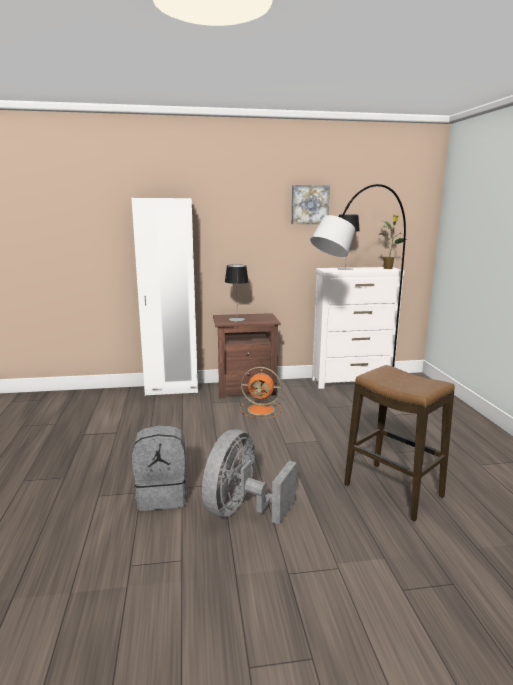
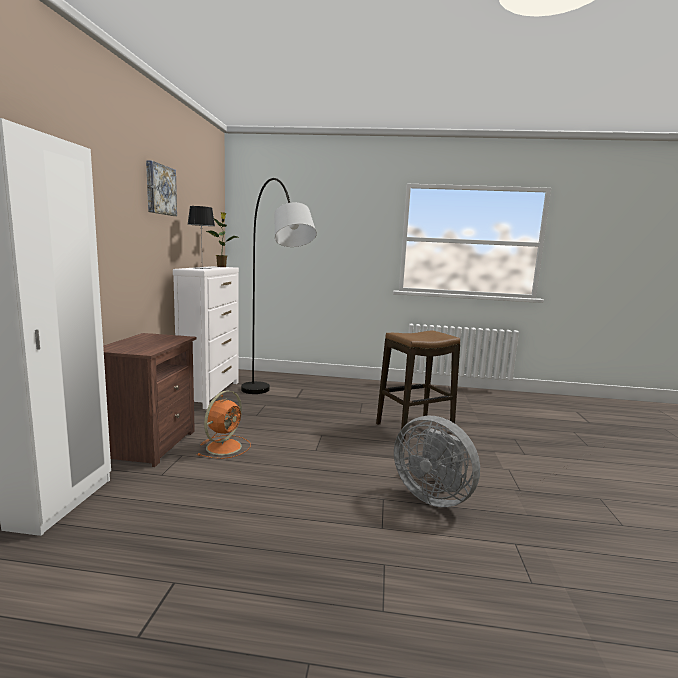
camera: 75 degrees left, 5 degrees down
grey backpack [132,425,187,511] -> none
table lamp [225,264,249,322] -> none

